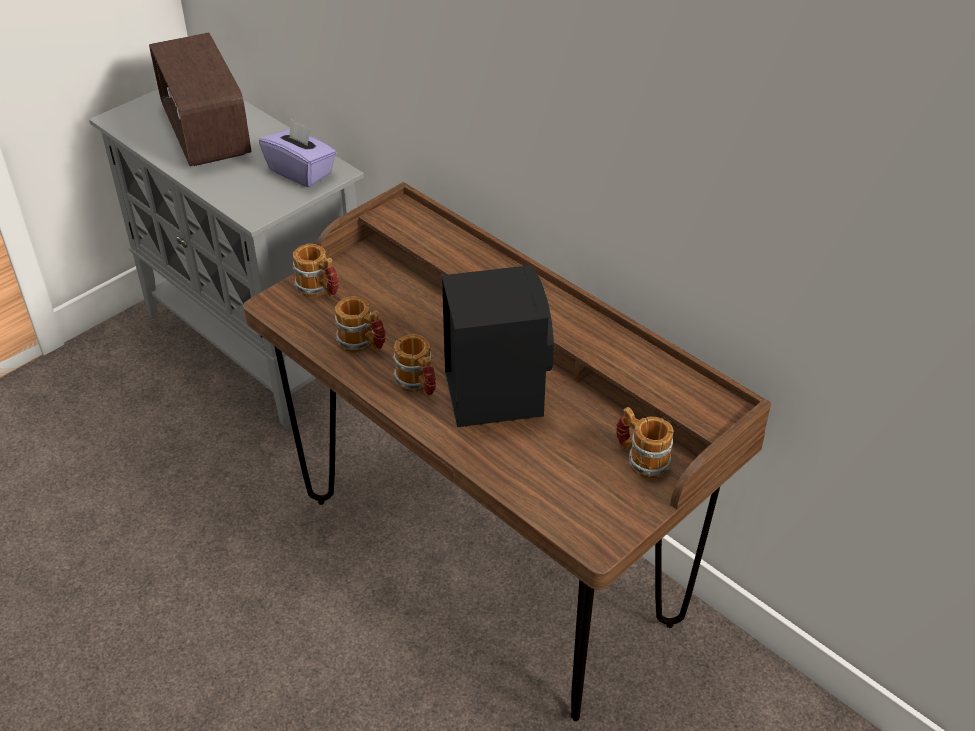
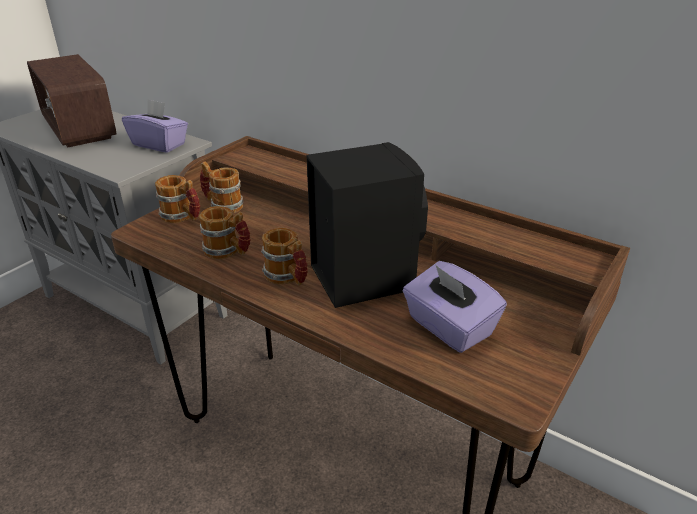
camera: 10 degrees left, 10 degrees down
mug [616,407,674,479] -> mug moved to [200,161,243,213]
none -> purple tissue box [403,261,507,353]

